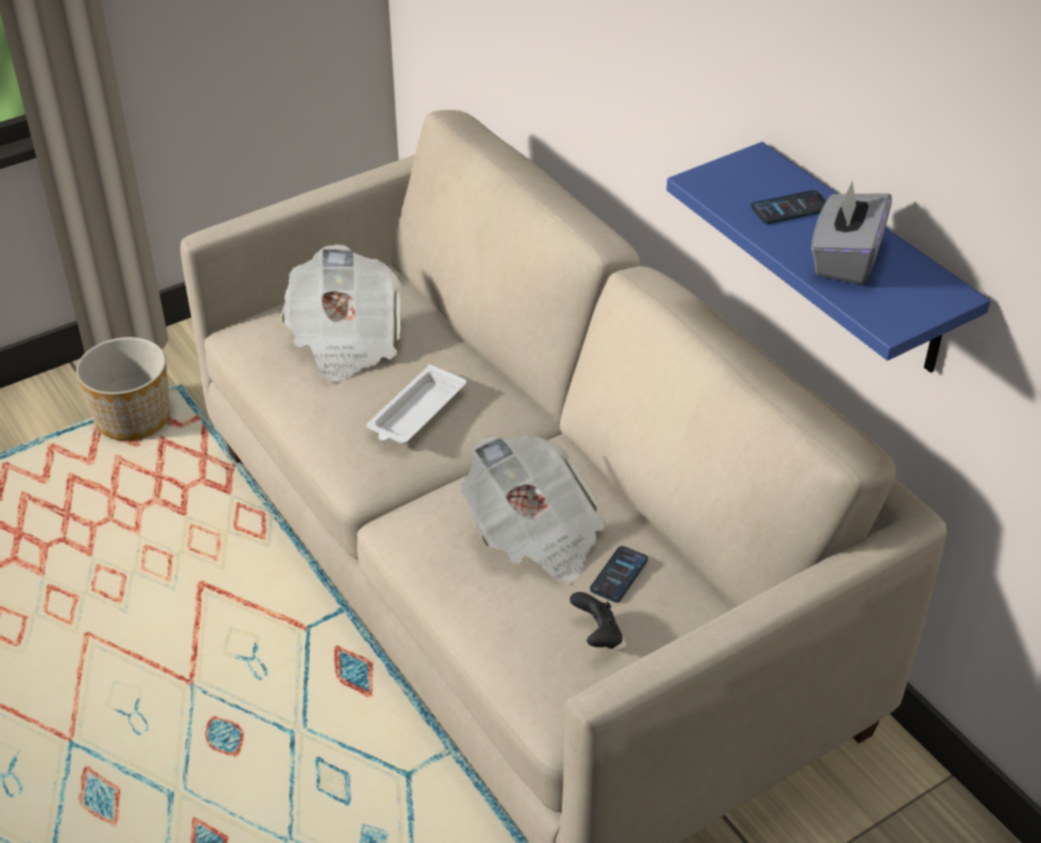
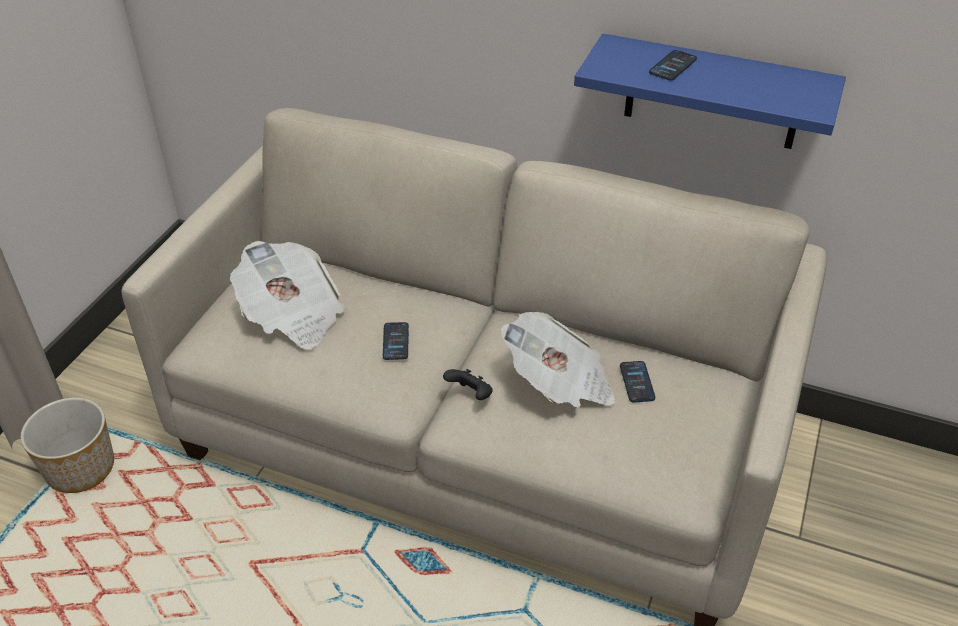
camera: 35 degrees left, 0 degrees up
white tray [367,364,467,444] -> phone [383,322,409,360]
black game controller [570,592,623,649] -> black game controller moved to [443,369,493,400]
grey tissue box [811,181,892,285] -> none

